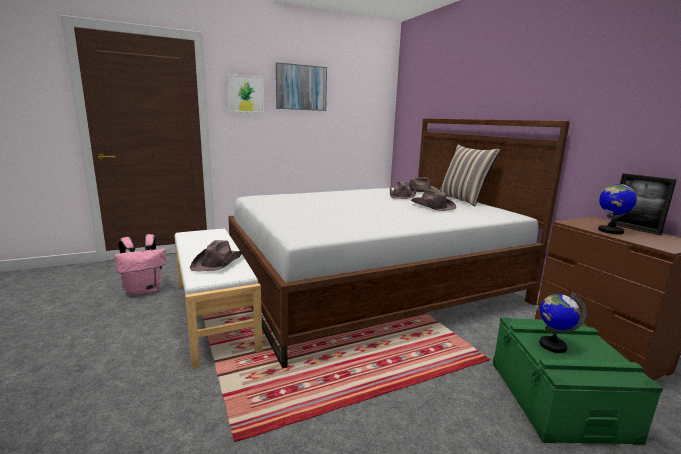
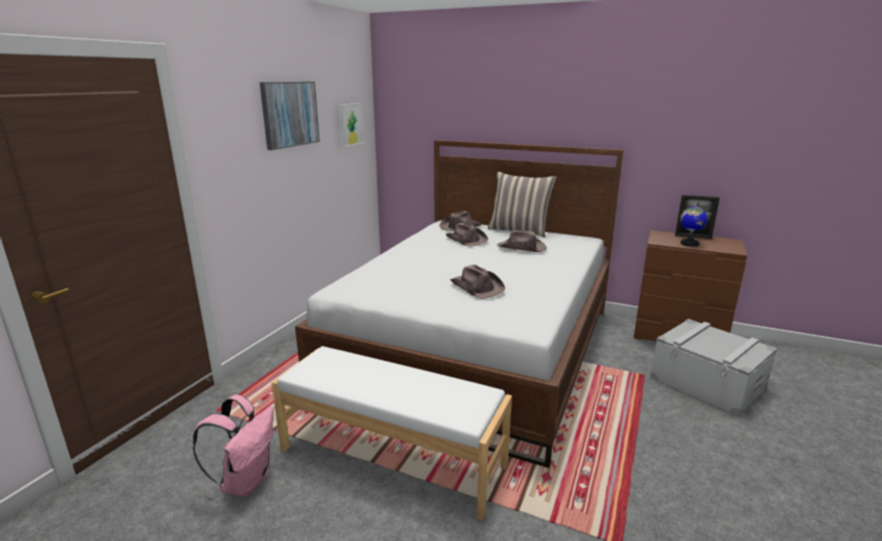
camera: 40 degrees left, 5 degrees up
brown hat [190,240,244,271] -> brown hat moved to [450,265,505,299]
picture [227,74,264,113] -> picture moved to [338,103,364,148]
green storage box [493,317,663,445] -> grey storage box [650,319,777,417]
globe [539,293,587,353] -> none

